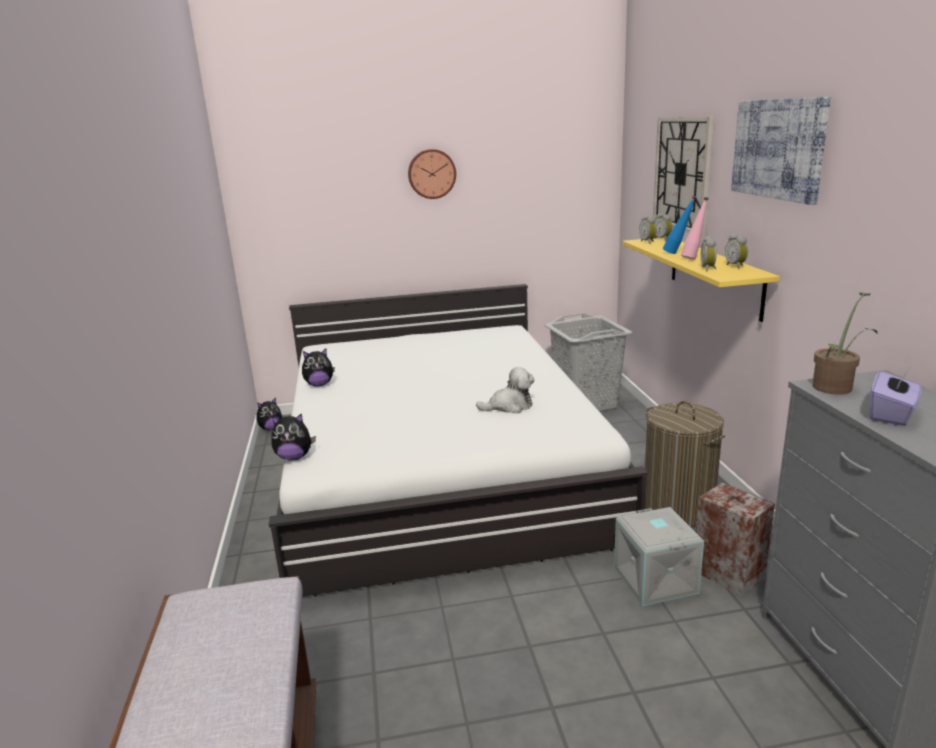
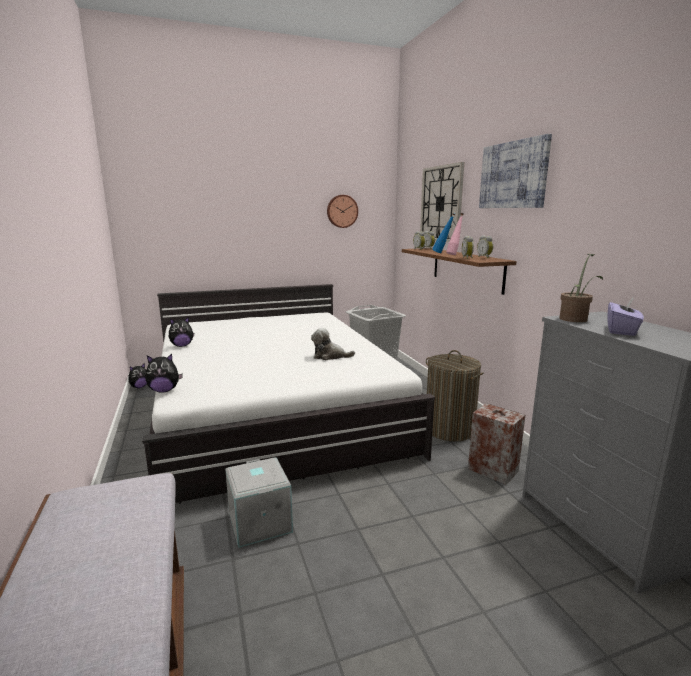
camera: 10 degrees left, 5 degrees down
wall clock [408,149,456,199] -> wall clock moved to [327,195,358,228]
plush toy [476,367,534,414] -> plush toy turned 150 degrees counterclockwise [311,328,355,360]
grey storage box [614,507,704,606] -> grey storage box moved to [225,457,293,548]
yellow shelf [623,237,780,322] -> brown shelf [402,248,517,295]

